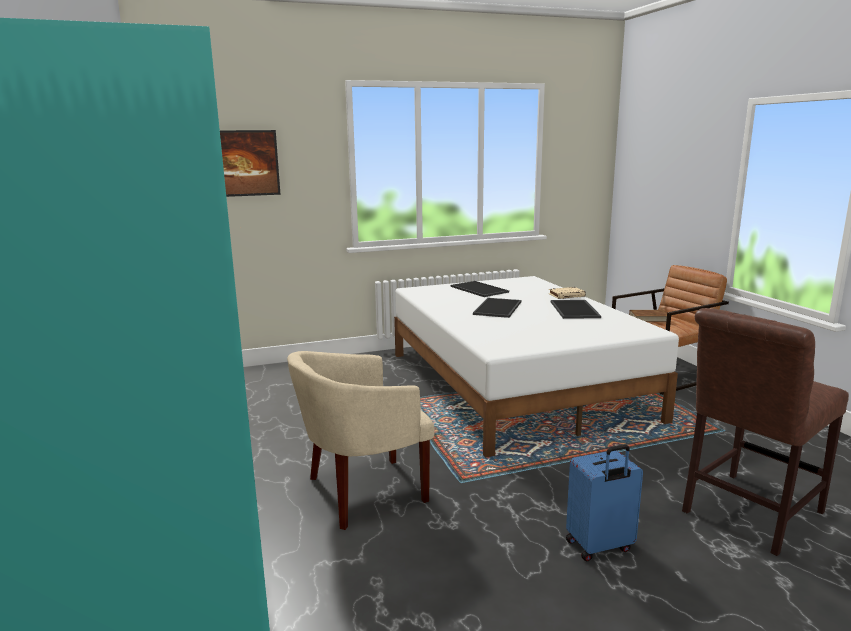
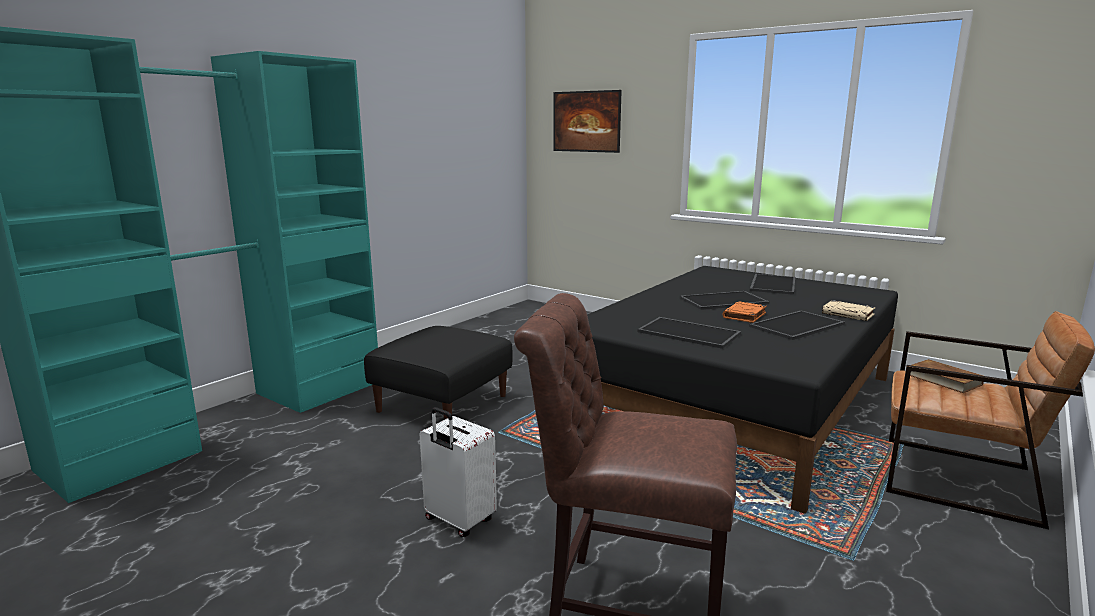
camera: 55 degrees right, 0 degrees up
beige armchair [287,351,435,530] -> black ottoman [364,326,512,420]
white bed [394,276,679,458] -> black bed [587,266,898,514]
blue suitcase [566,445,643,561] -> white suitcase [420,407,497,537]
none -> tray [638,317,741,349]
none -> orange book [723,301,766,323]

